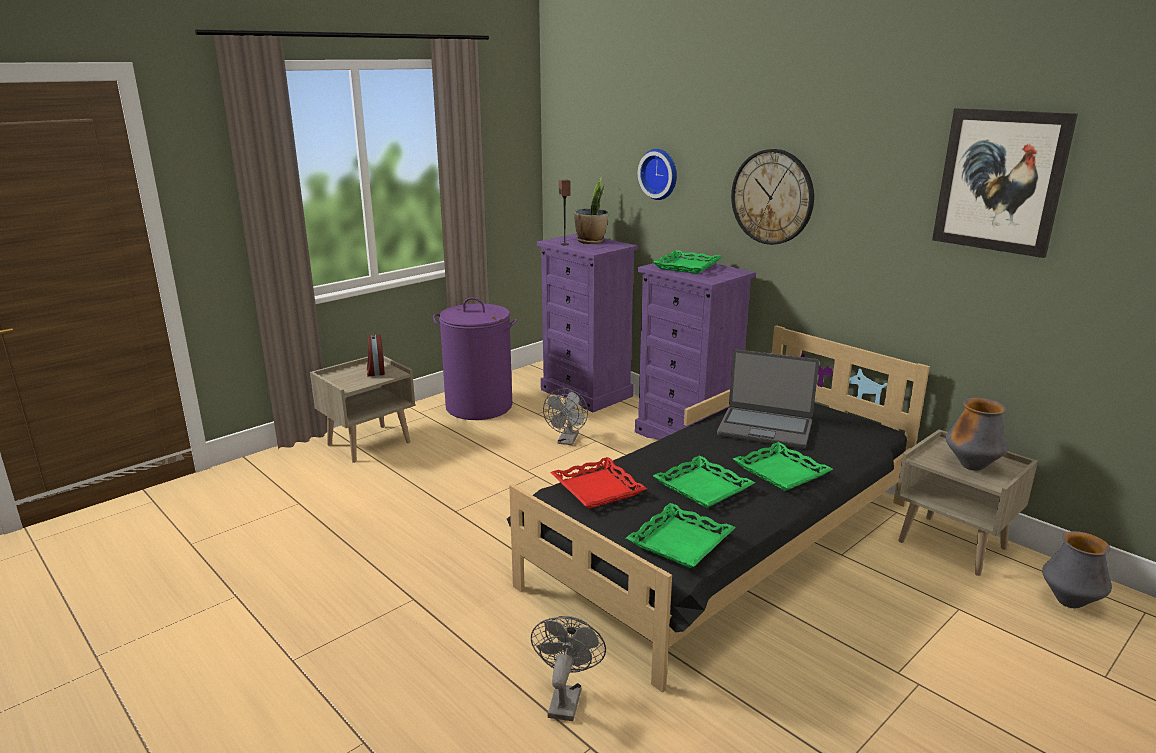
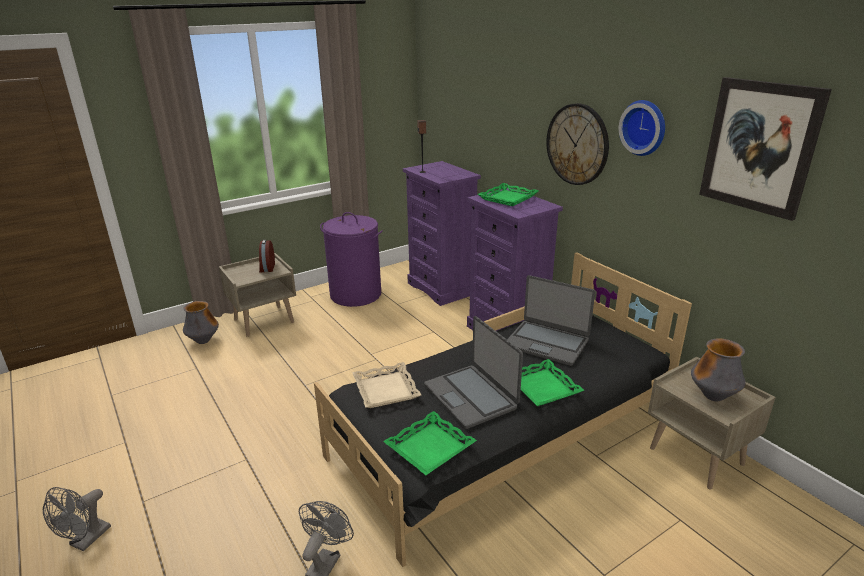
camera: 10 degrees right, 5 degrees up
grey fan [543,388,588,445] -> grey fan moved to [43,487,111,552]
red tray [550,457,647,509] -> beige tray [352,362,421,408]
potted plant [574,177,608,244] -> none
wall clock [638,149,677,200] -> wall clock moved to [619,100,665,156]
green tray [653,455,755,508] -> laptop [424,316,523,429]
vase [1042,531,1112,608] -> vase moved to [183,301,219,344]

